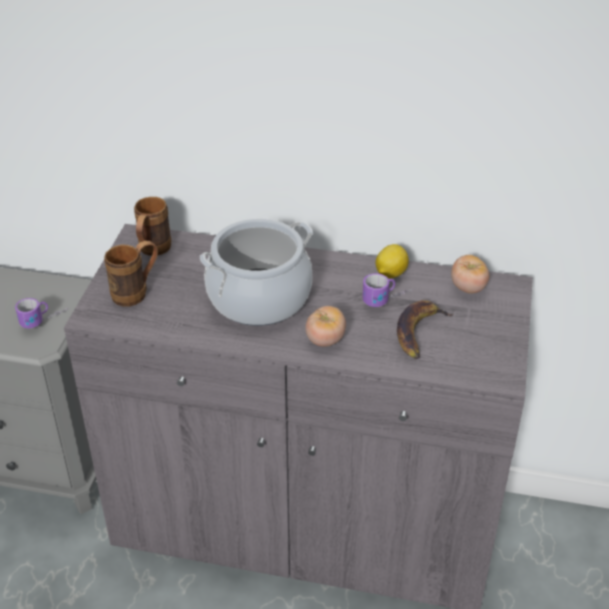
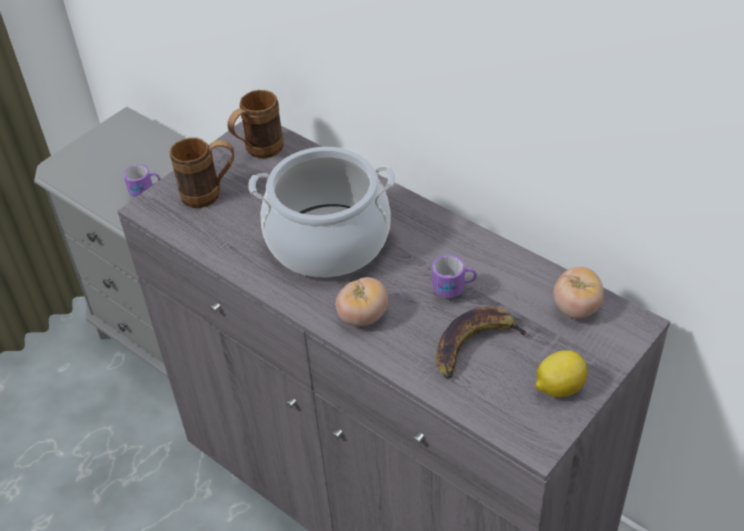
camera: 30 degrees right, 5 degrees up
lemon [376,244,409,278] -> lemon moved to [536,350,587,397]

